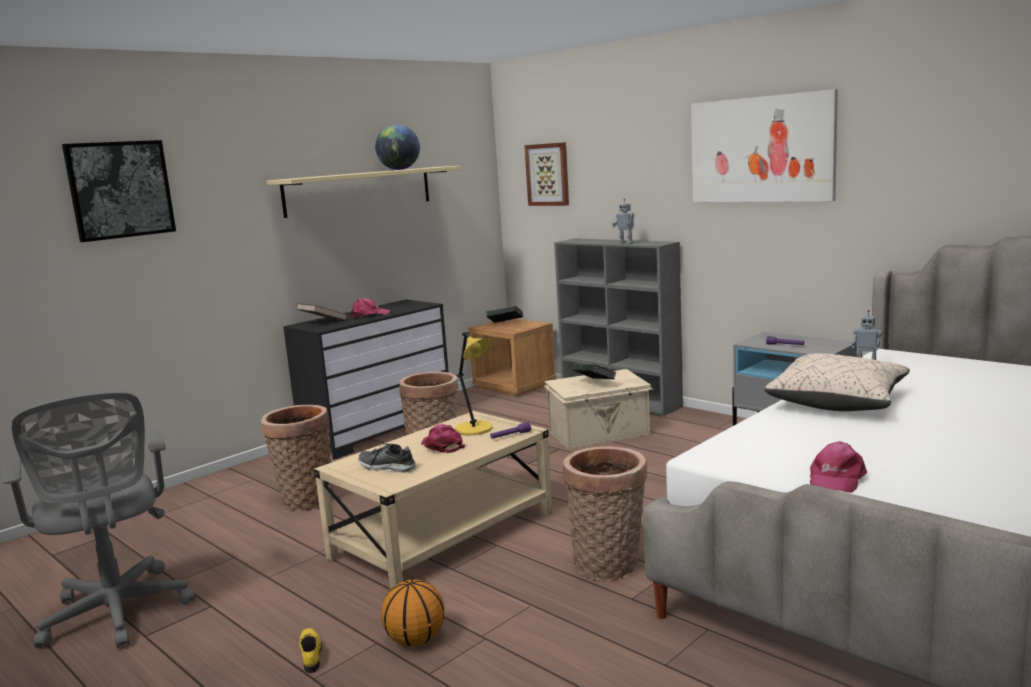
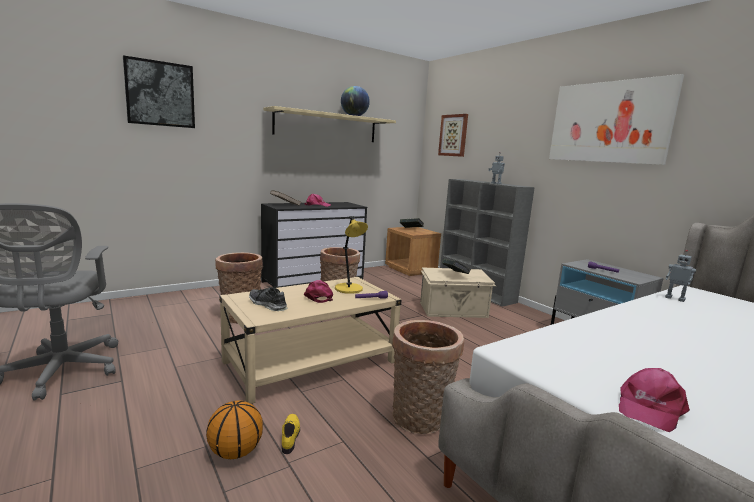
camera: 10 degrees right, 0 degrees up
yellow shoe [299,628,322,673] -> yellow shoe moved to [281,414,300,454]
beige pillow [765,353,910,411] -> none

